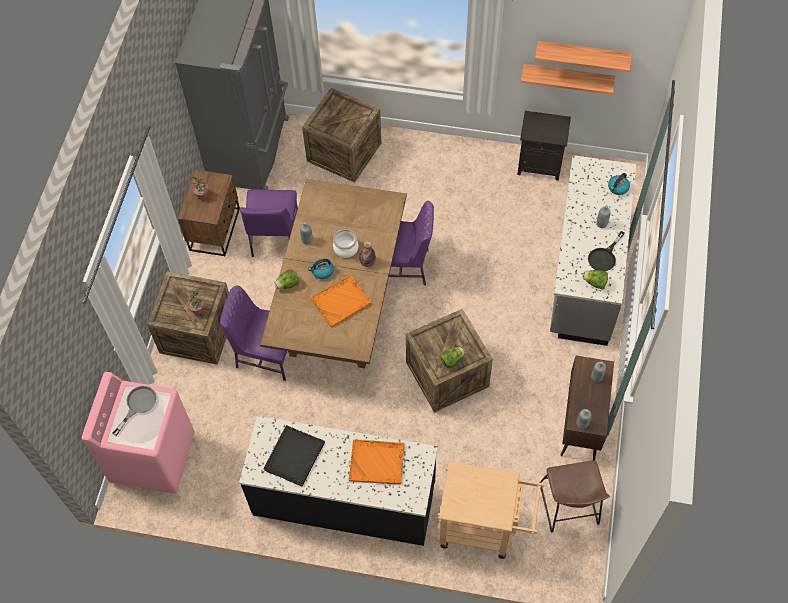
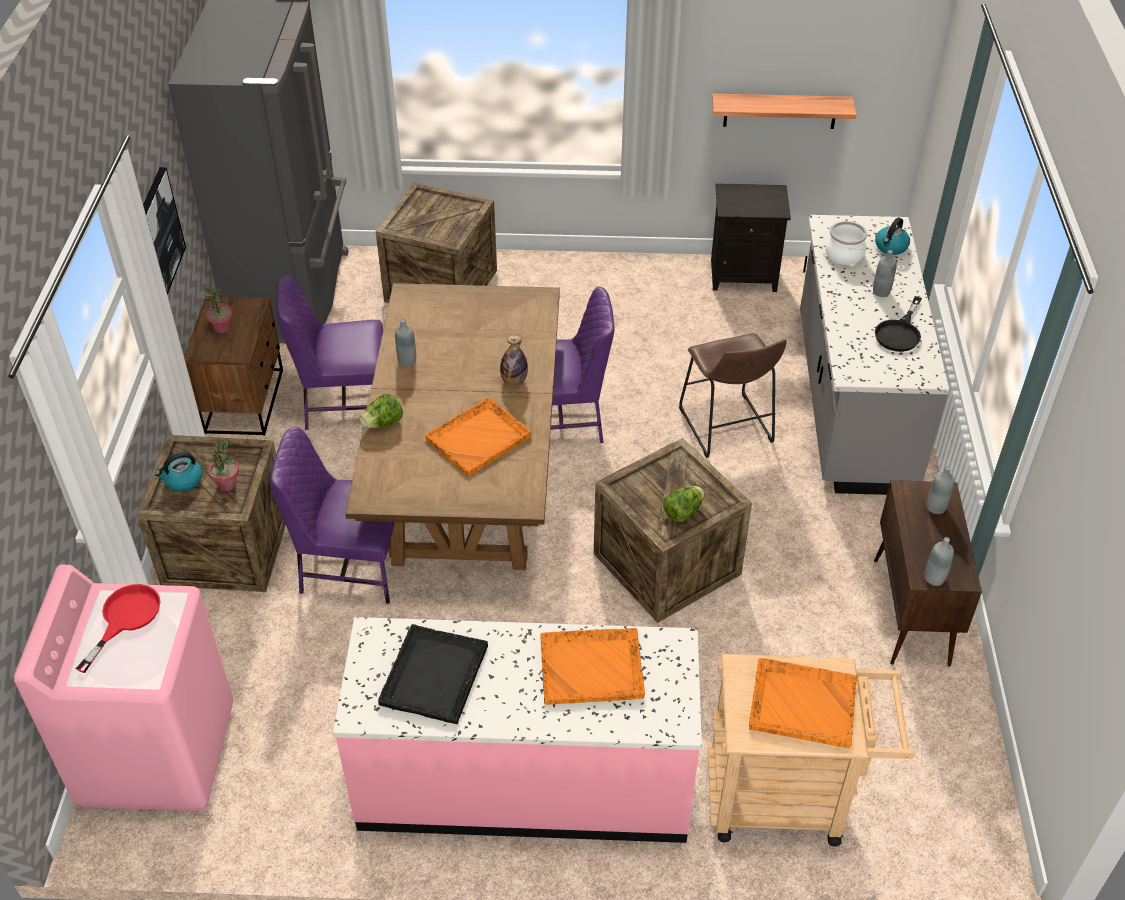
camera: 10 degrees left, 15 degrees down
grey frying pan [112,386,156,436] -> red frying pan [76,584,161,673]
black counter [239,416,438,546] -> pink counter [333,617,702,843]
purple chair [240,190,298,257] -> purple chair turned 90 degrees clockwise [276,275,383,430]
kettle [308,259,334,279] -> kettle moved to [155,452,203,492]
cooking pot [333,229,359,258] -> cooking pot moved to [825,221,867,265]
shelf [535,41,632,73] -> none
brown stool [540,460,610,532] -> brown stool moved to [679,333,787,458]
lettuce [582,270,608,289] -> none
none -> picture [143,167,186,295]
none -> orange tray [749,658,857,748]

